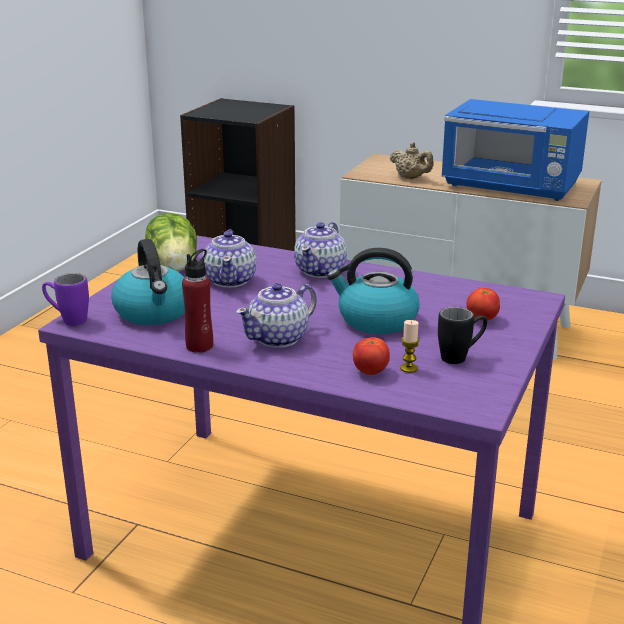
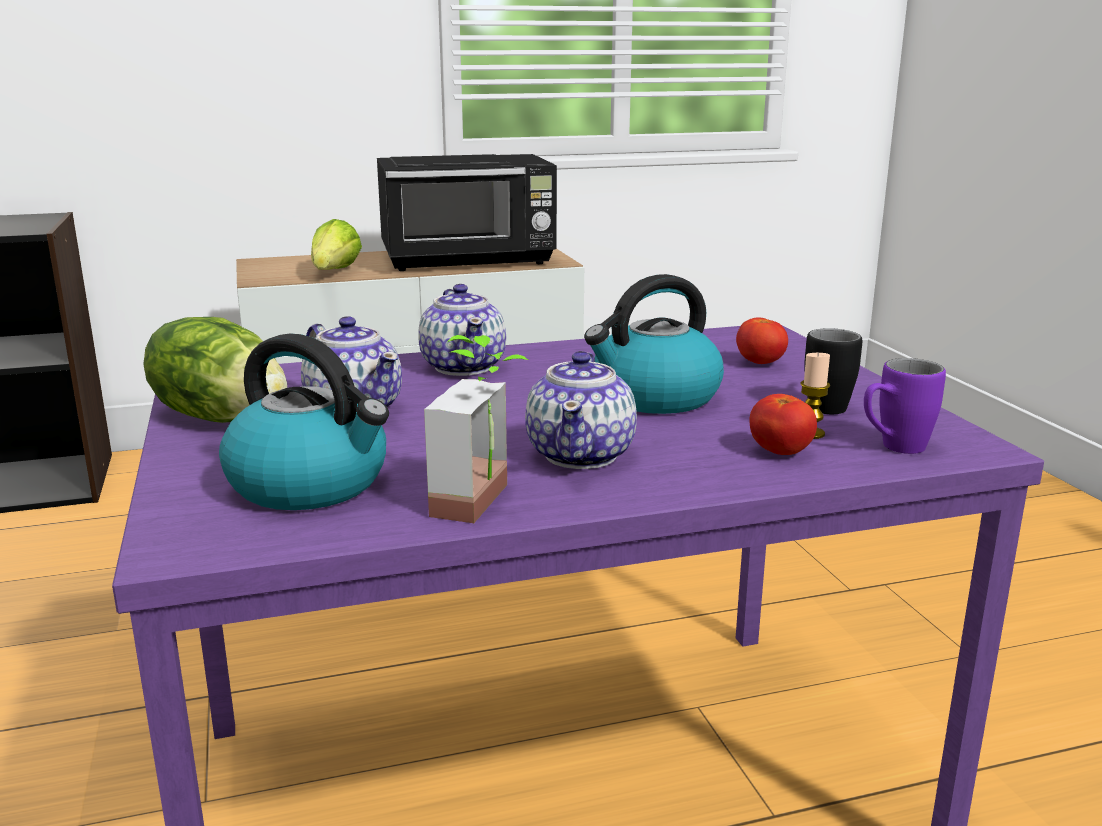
camera: 40 degrees left, 5 degrees down
purple mug [42,273,89,326] -> purple mug moved to [864,358,946,454]
red bottle [182,249,213,353] -> potted plant [424,335,528,523]
beige teapot [390,142,434,179] -> lettuce [311,219,362,270]
blue microwave [441,99,589,201] -> black microwave [377,154,557,271]

